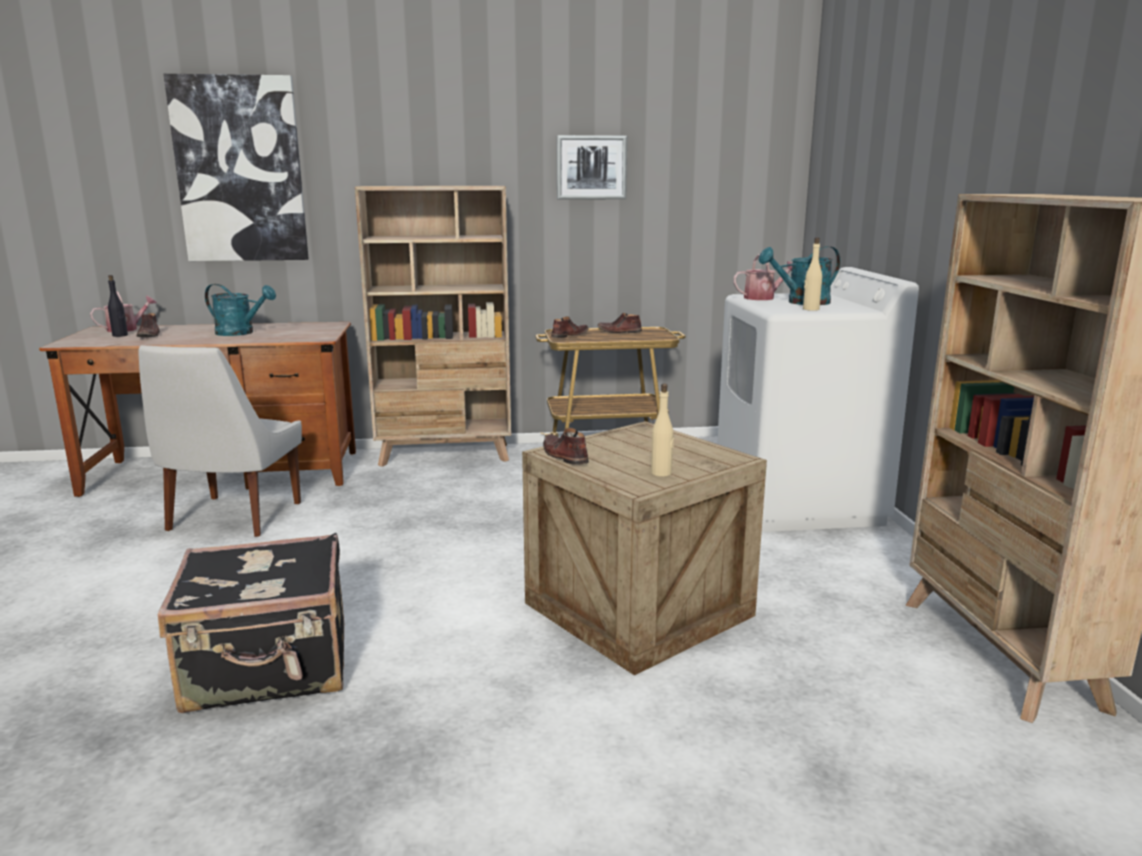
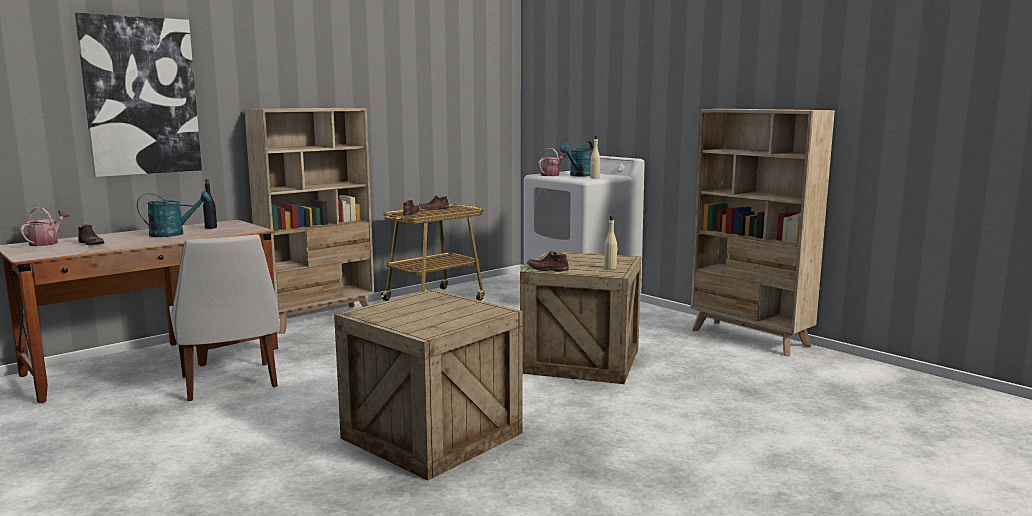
camera: 35 degrees left, 5 degrees down
black bottle [108,275,128,337] -> black bottle moved to [203,179,217,229]
black suitcase [158,533,344,713] -> crate [334,289,523,480]
picture [557,135,627,200] -> none

